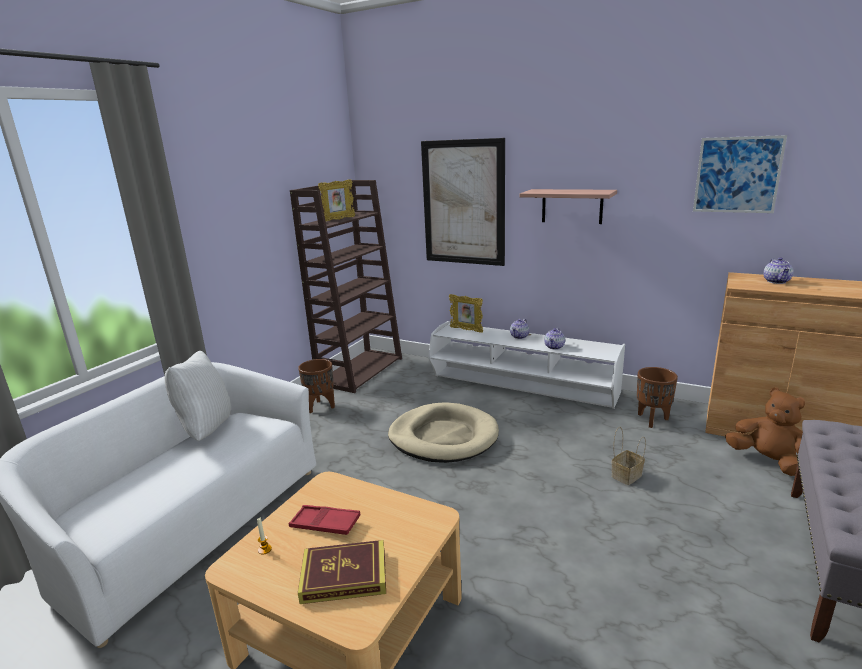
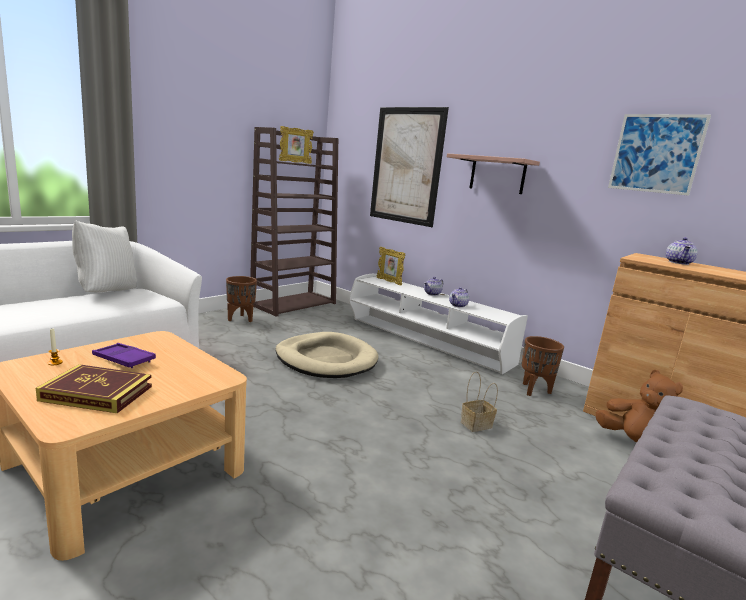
camera: 10 degrees right, 5 degrees down
red tray [289,505,361,535] -> purple tray [92,343,156,368]

